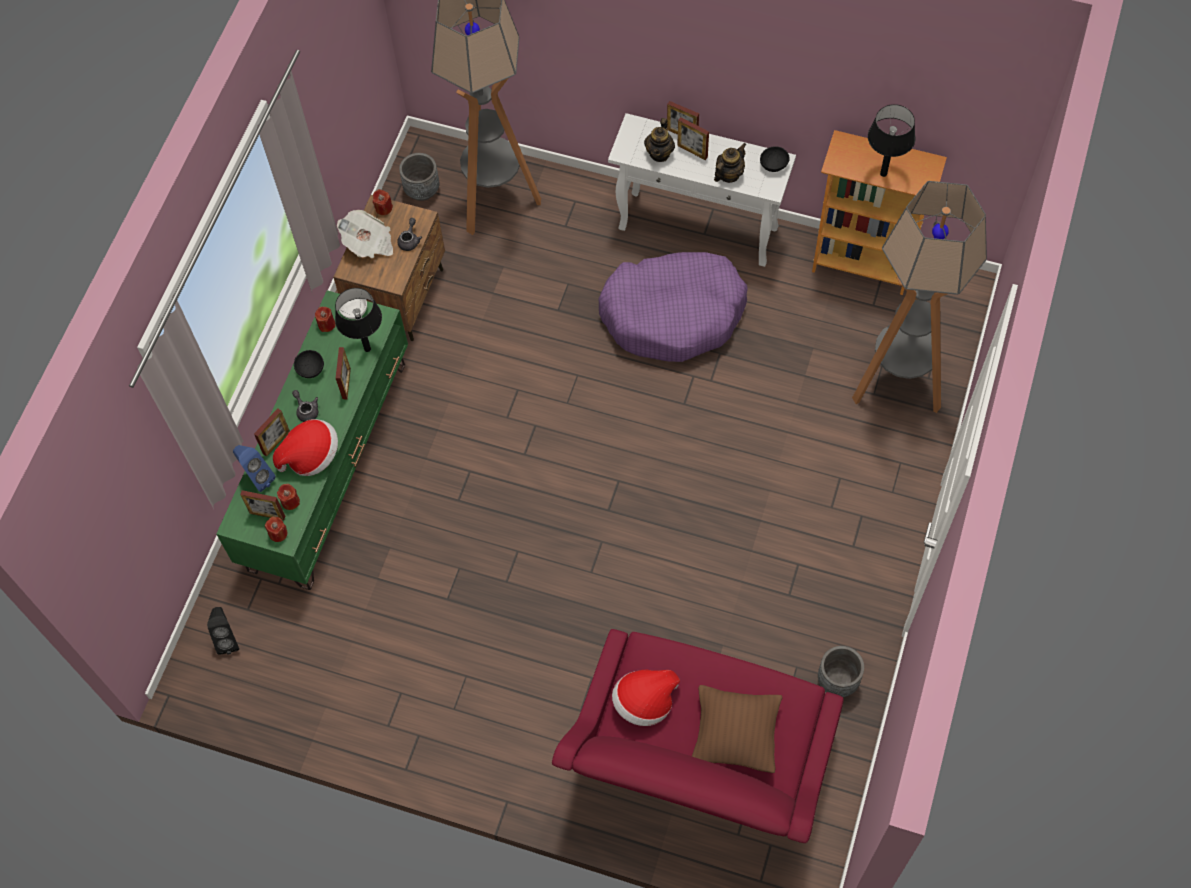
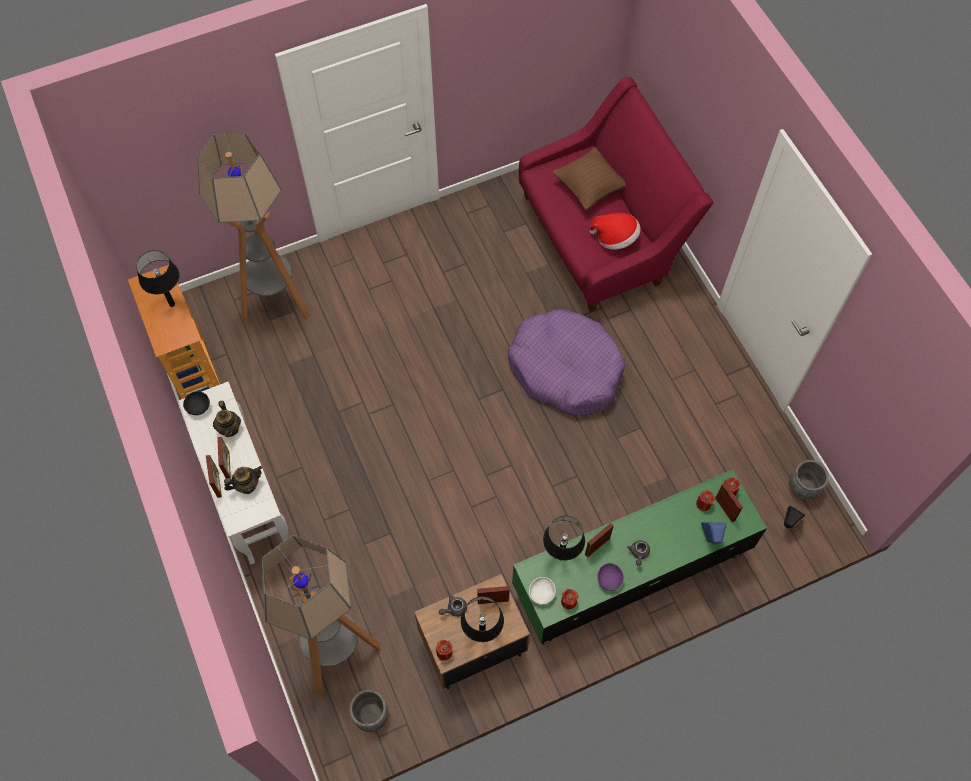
camera: 135 degrees left, 0 degrees up
picture frame [254,408,290,457] -> picture frame moved to [477,586,509,604]
hat [273,419,338,476] -> none
black bowl [294,350,324,378] -> purple bowl [597,563,624,591]
newspaper [337,210,393,259] -> black table lamp [461,596,504,642]
purple dog bed [598,252,748,362] -> purple dog bed moved to [508,309,626,416]
teapot [714,143,747,183] -> teapot turned 105 degrees counterclockwise [213,401,241,437]
grey planter [818,646,864,697] -> grey planter moved to [789,460,829,500]

